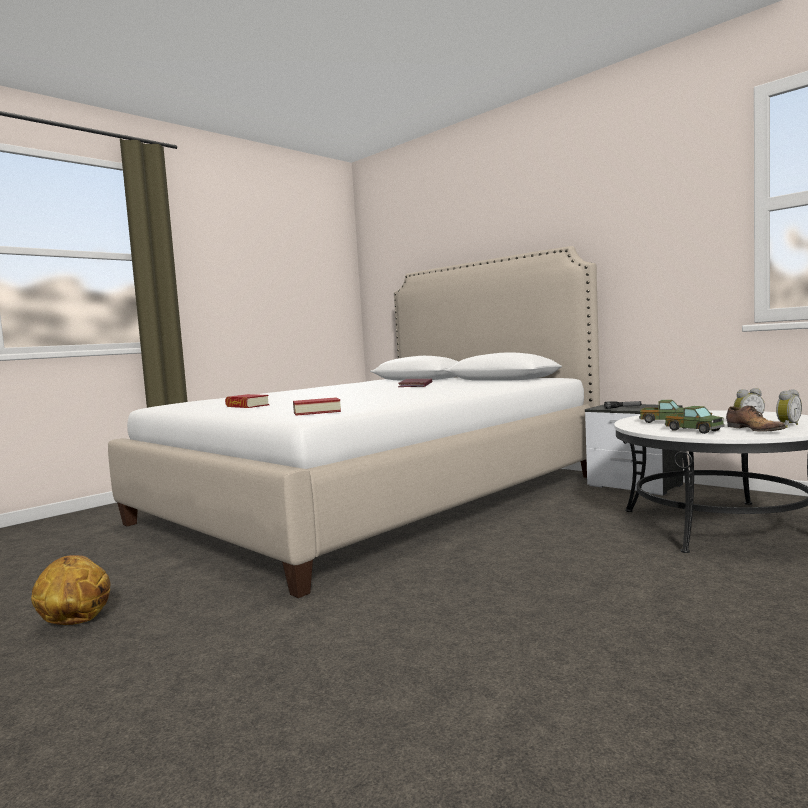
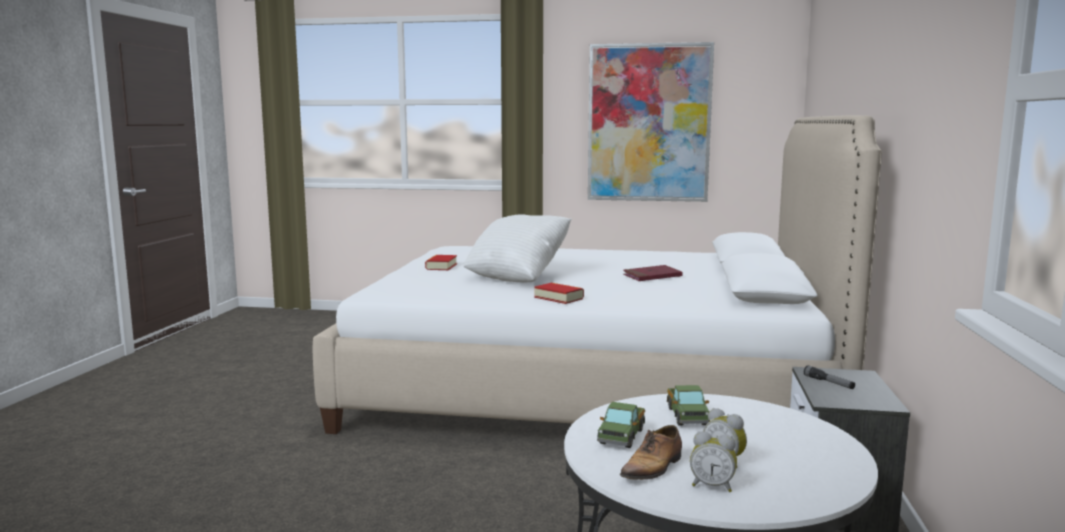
camera: 55 degrees right, 5 degrees up
basketball [31,555,111,625] -> none
book [293,397,341,416] -> book moved to [534,283,584,304]
none -> white pillow [463,214,571,283]
none -> picture [588,42,714,202]

